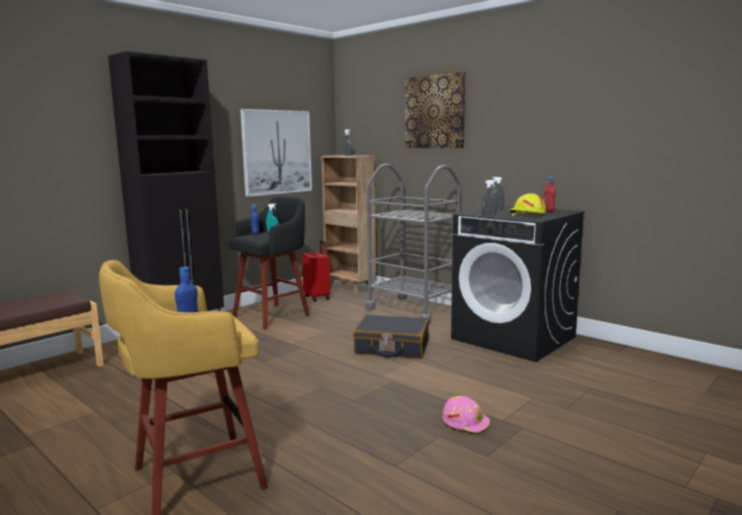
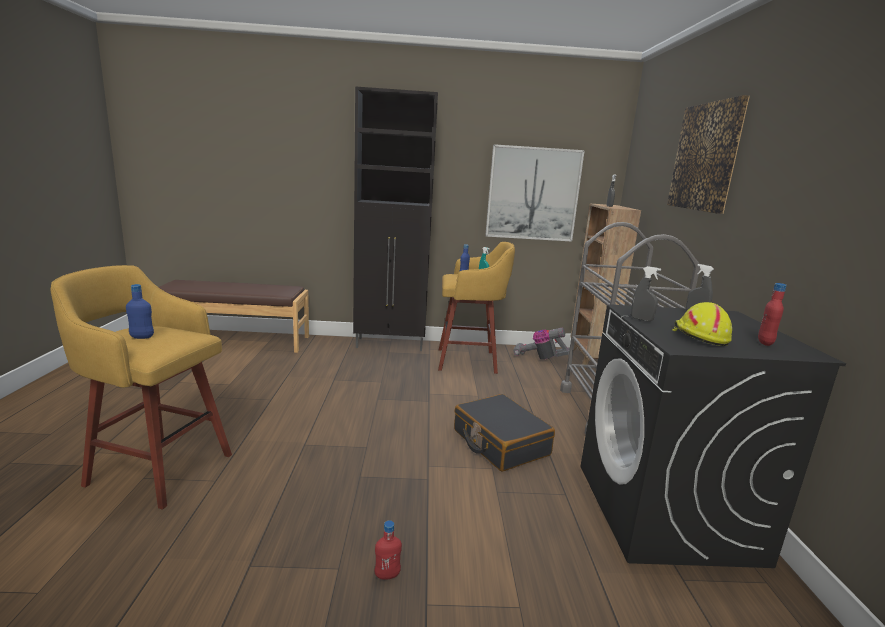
camera: 45 degrees right, 5 degrees up
black stool [228,197,310,329] -> yellow stool [438,242,515,374]
red suitcase [302,241,330,302] -> vacuum cleaner [513,327,570,360]
pink hard hat [442,396,490,435] -> red bottle [375,520,402,580]

